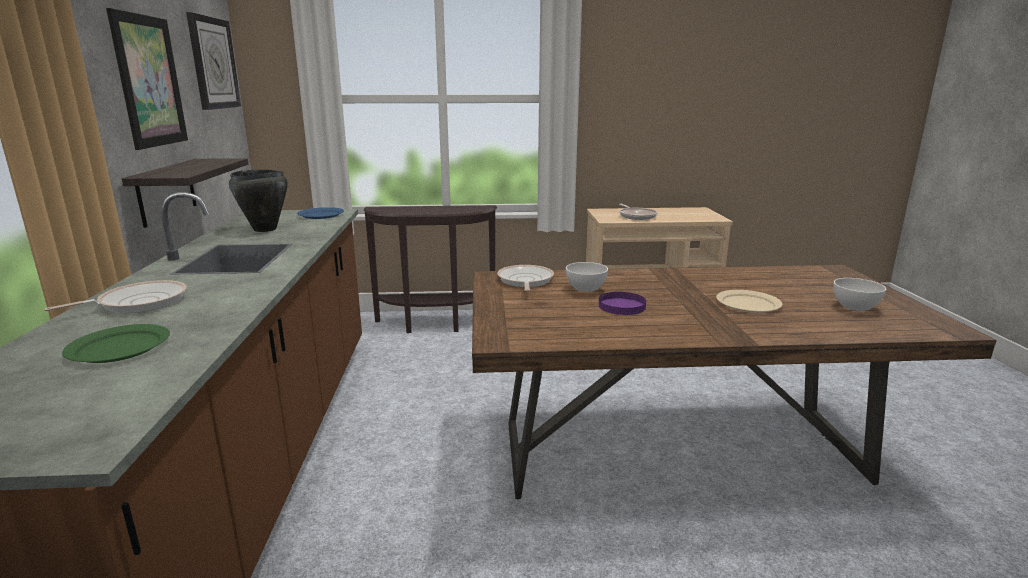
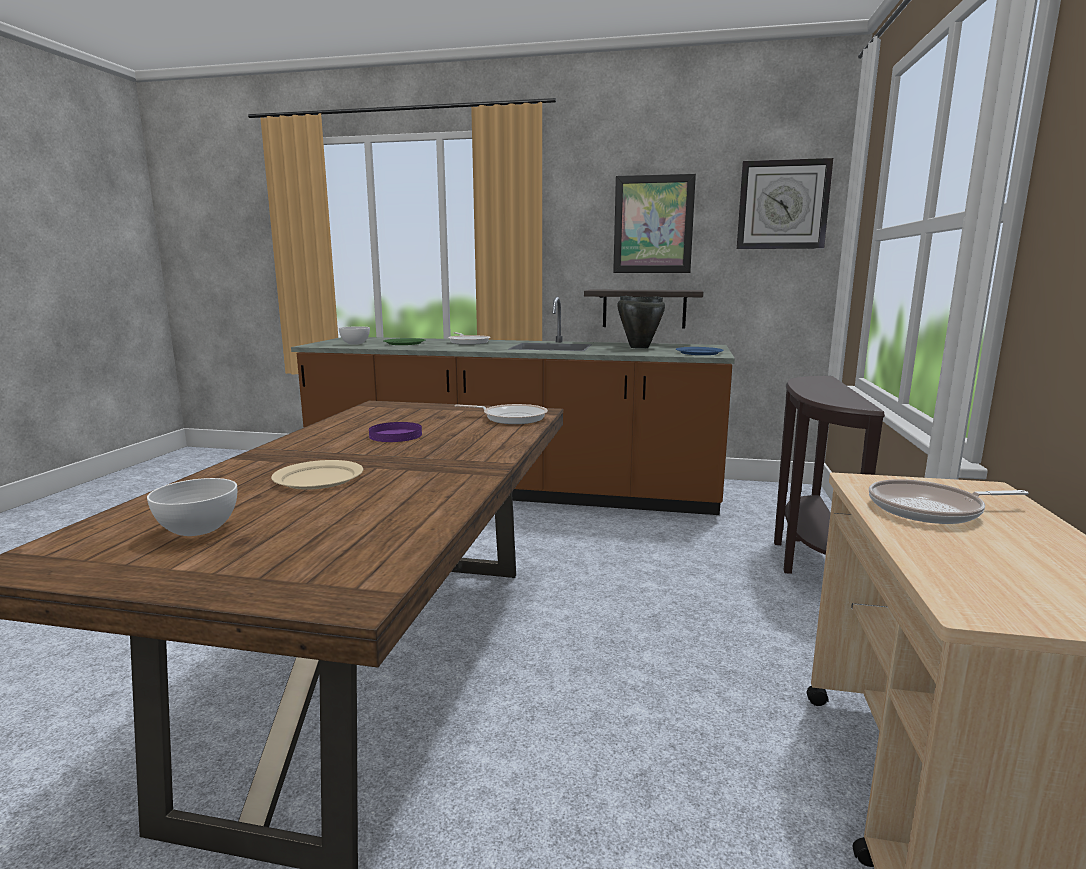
camera: 105 degrees right, 5 degrees down
white bowl [566,262,608,292] -> white bowl moved to [338,326,370,345]

